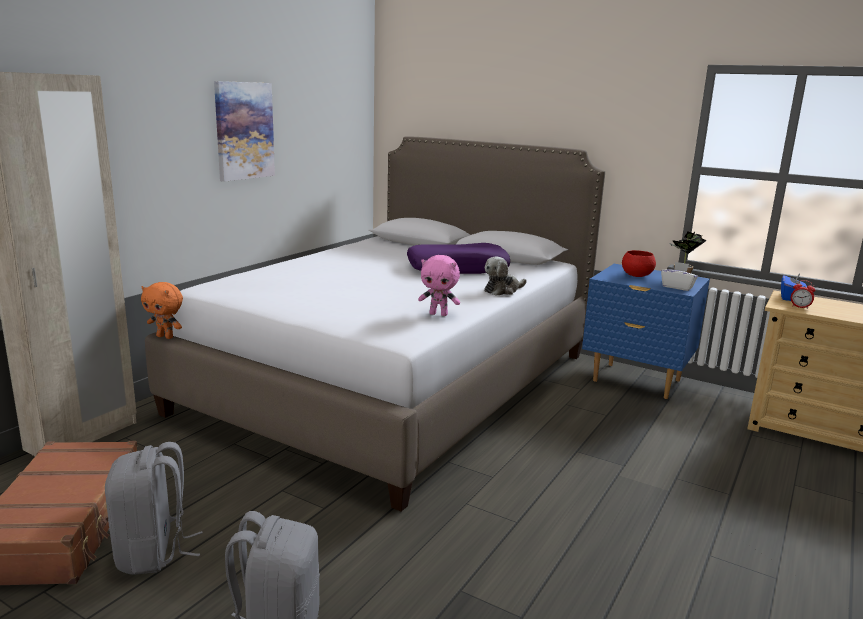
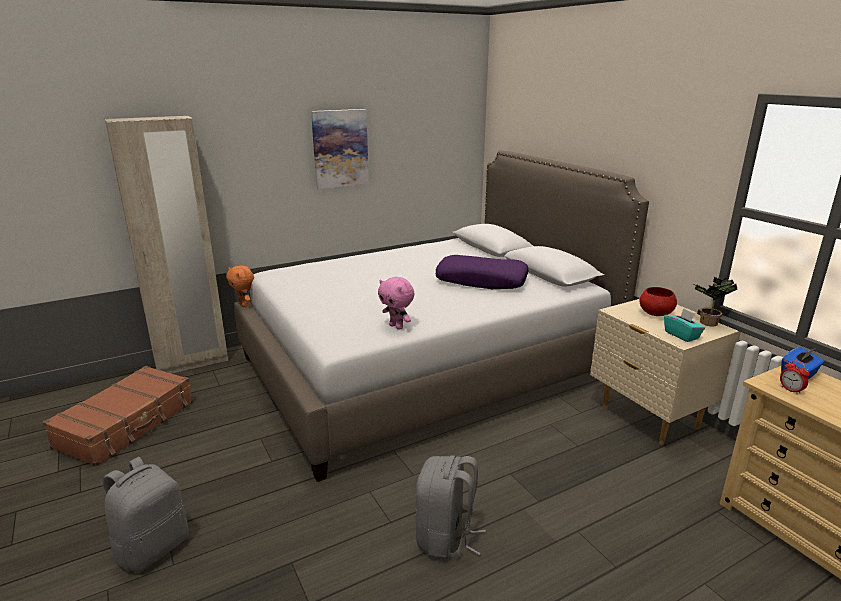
camera: 30 degrees right, 5 degrees up
grey backpack [105,442,203,575] -> grey backpack moved to [415,455,486,559]
plush toy [484,256,526,296] -> none
blue nightstand [582,264,710,399] -> beige nightstand [590,299,741,445]
white tissue box [661,262,698,291] -> turquoise tissue box [664,308,705,342]

